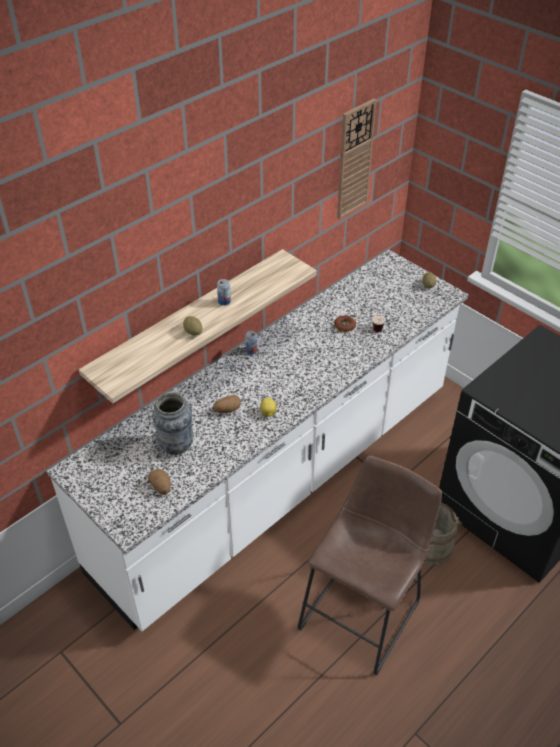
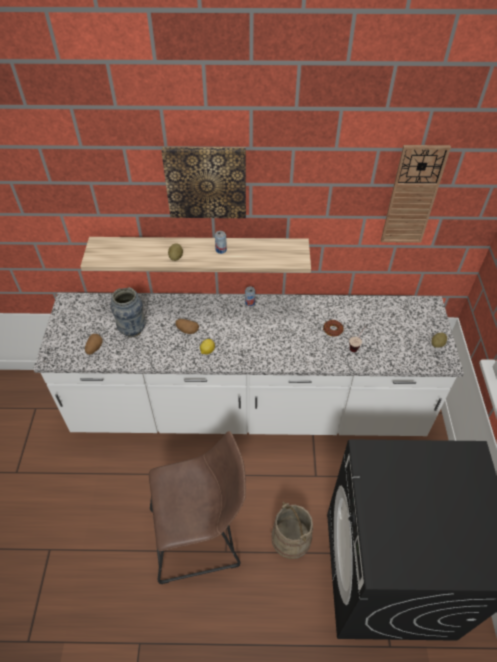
camera: 45 degrees right, 5 degrees up
none -> picture [161,147,246,218]

